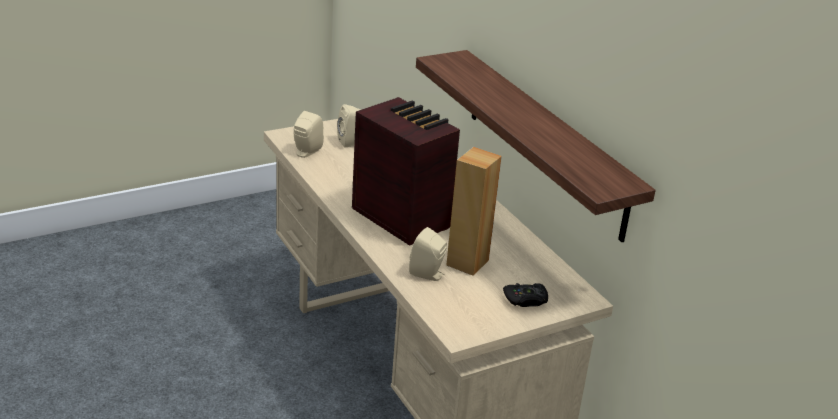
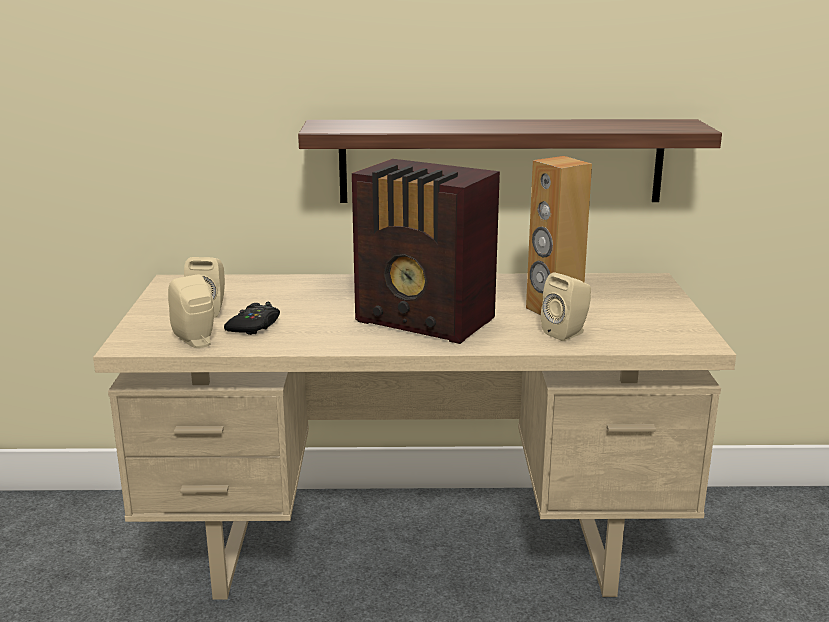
camera: 60 degrees left, 10 degrees down
radio [352,97,460,246] -> radio turned 135 degrees counterclockwise [352,159,500,344]
black game controller [503,283,548,307] -> black game controller moved to [224,302,280,335]

